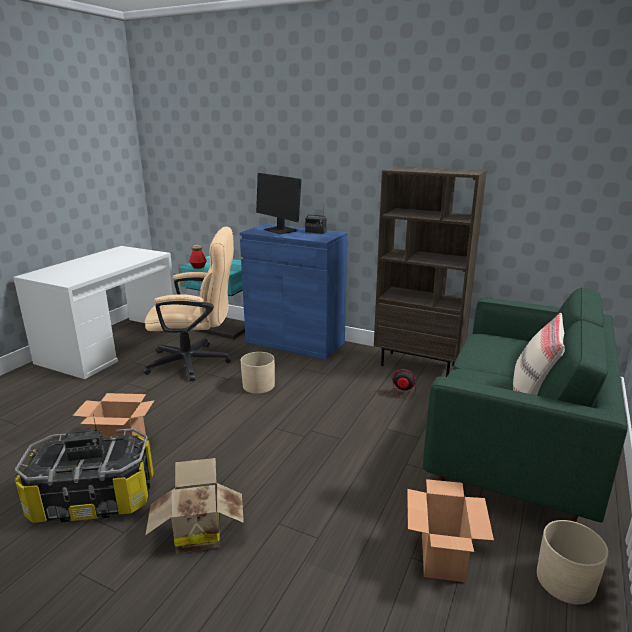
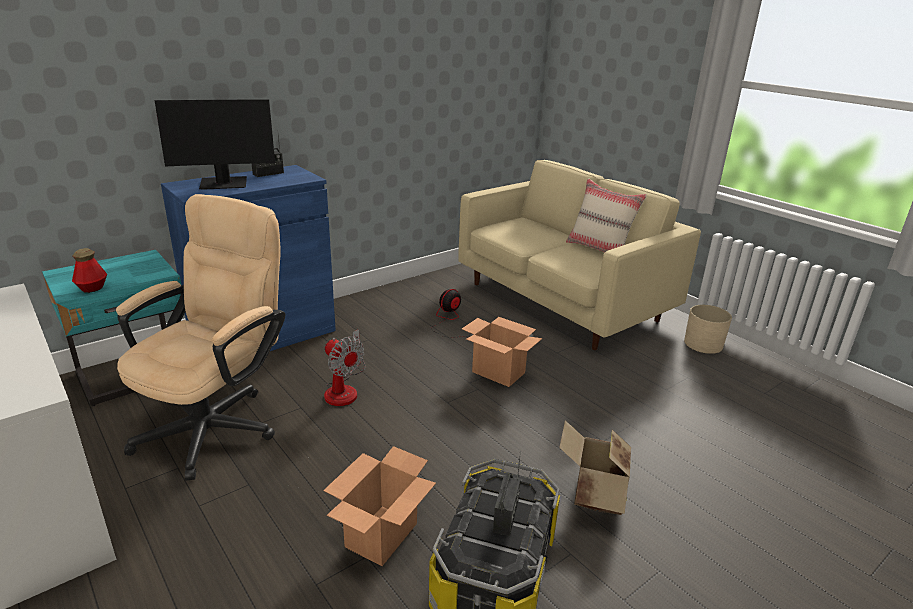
camera: 65 degrees left, 5 degrees up
beige planter [241,352,275,394] -> fan [324,329,366,406]
brown bookcase [374,166,487,377] -> none
cardboard box [407,479,494,582] -> cardboard box moved to [462,317,542,387]
green sofa [423,287,628,523] -> beige sofa [458,160,701,350]

